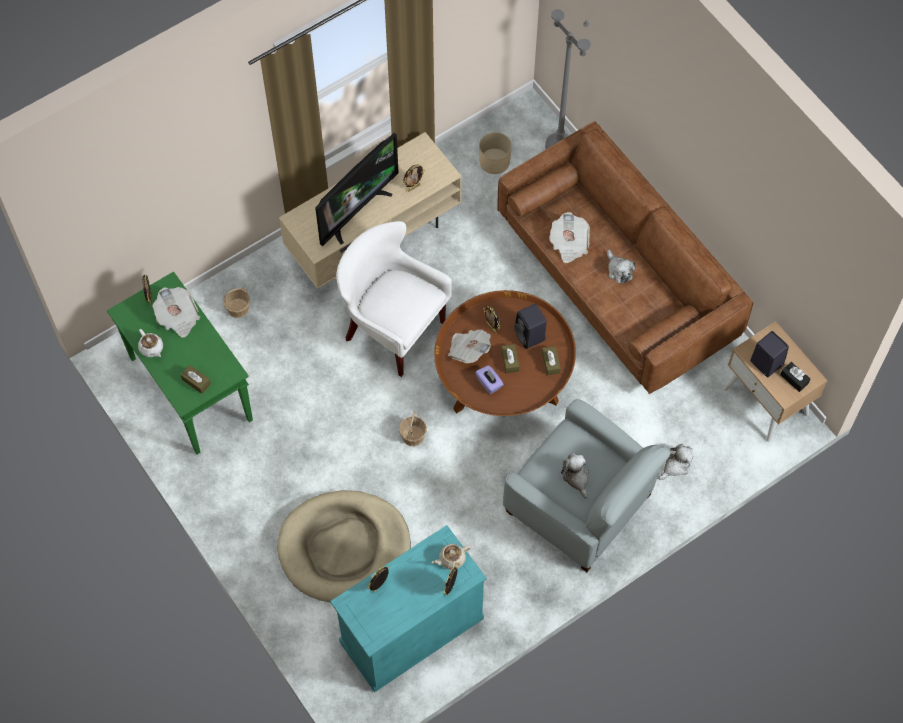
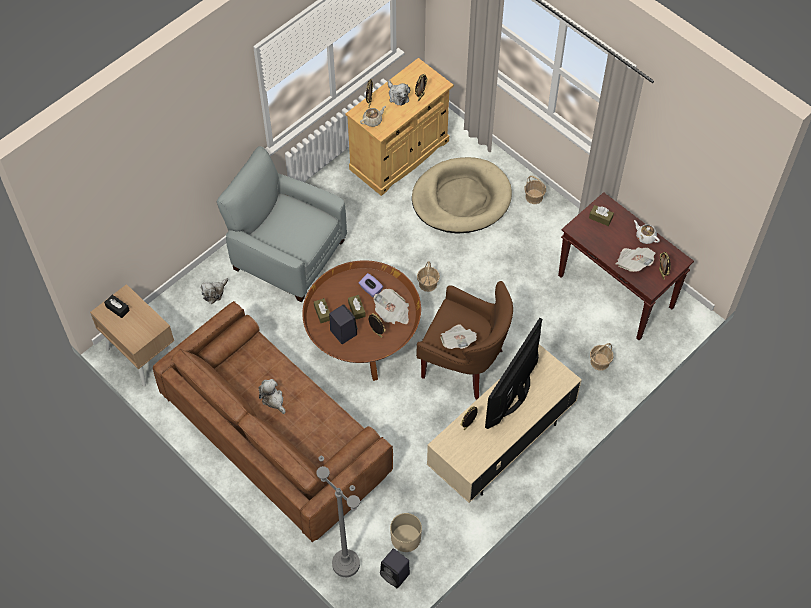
camera: 170 degrees right, 5 degrees down
green console table [107,272,253,454] -> brown console table [558,192,694,341]
turquoise cabinet [330,525,487,692] -> beige cabinet [346,58,454,196]
white armchair [336,221,452,377] -> brown armchair [416,281,513,400]
newspaper [549,212,590,263] -> newspaper moved to [440,324,477,349]
plush toy [561,453,589,499] -> plush toy moved to [388,80,410,106]
black speaker [750,331,789,377] -> black speaker moved to [380,548,410,588]
none -> basket [524,176,546,204]

